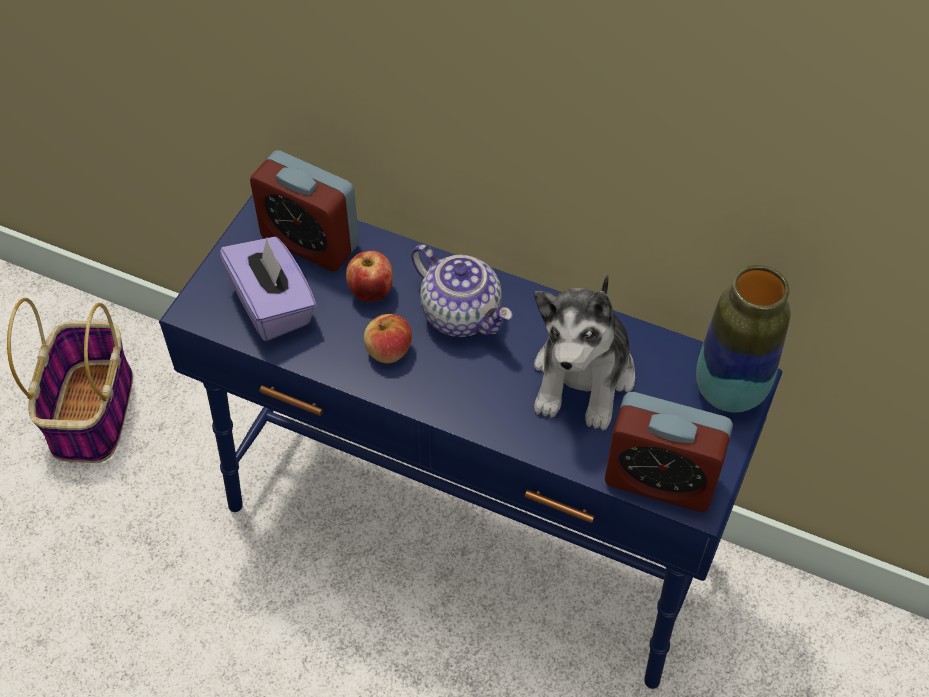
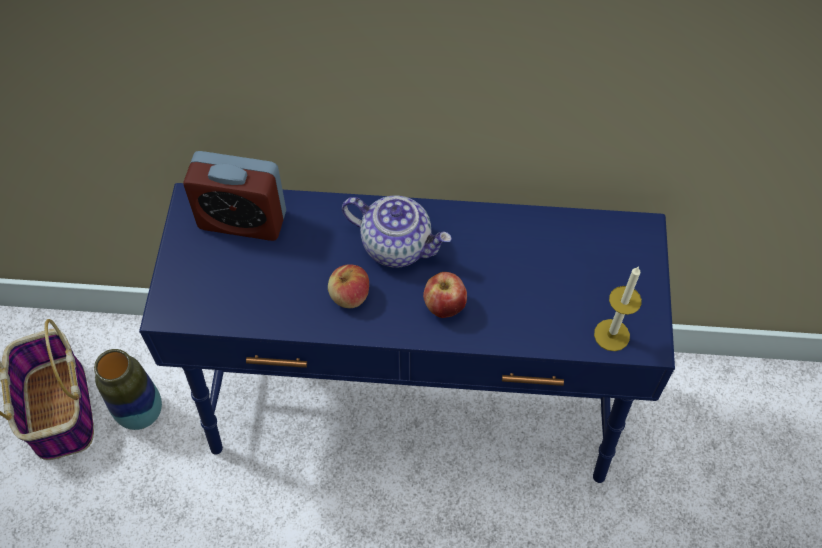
camera: 20 degrees left, 5 degrees up
purple tissue box [219,237,316,341] -> none
apple [346,251,393,302] -> apple moved to [423,272,467,318]
plush toy [534,273,635,431] -> none
alarm clock [605,392,733,512] -> candle [594,266,642,351]
vase [696,265,790,412] -> vase moved to [94,349,162,430]

